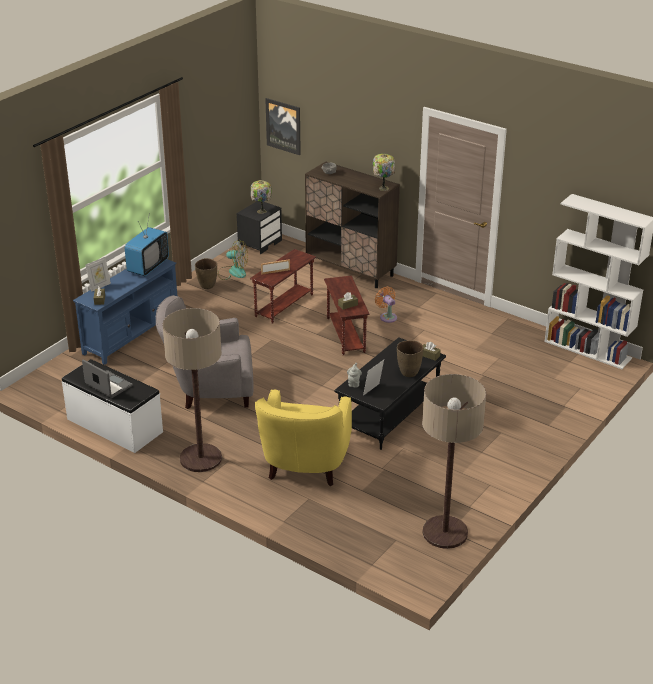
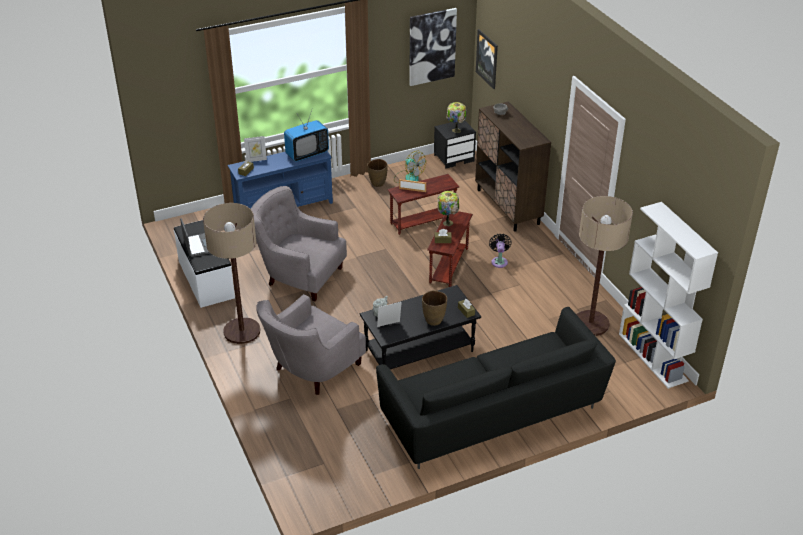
camera: 30 degrees right, 5 degrees up
yellow armchair [255,390,352,486] -> grey armchair [256,294,366,395]
table lamp [373,154,395,191] -> table lamp moved to [438,191,459,226]
orange fan [375,287,397,323] -> black fan [489,233,512,268]
floor lamp [422,374,486,549] -> floor lamp moved to [576,196,633,336]
none -> black sofa [376,307,616,469]
none -> picture [409,8,457,86]

